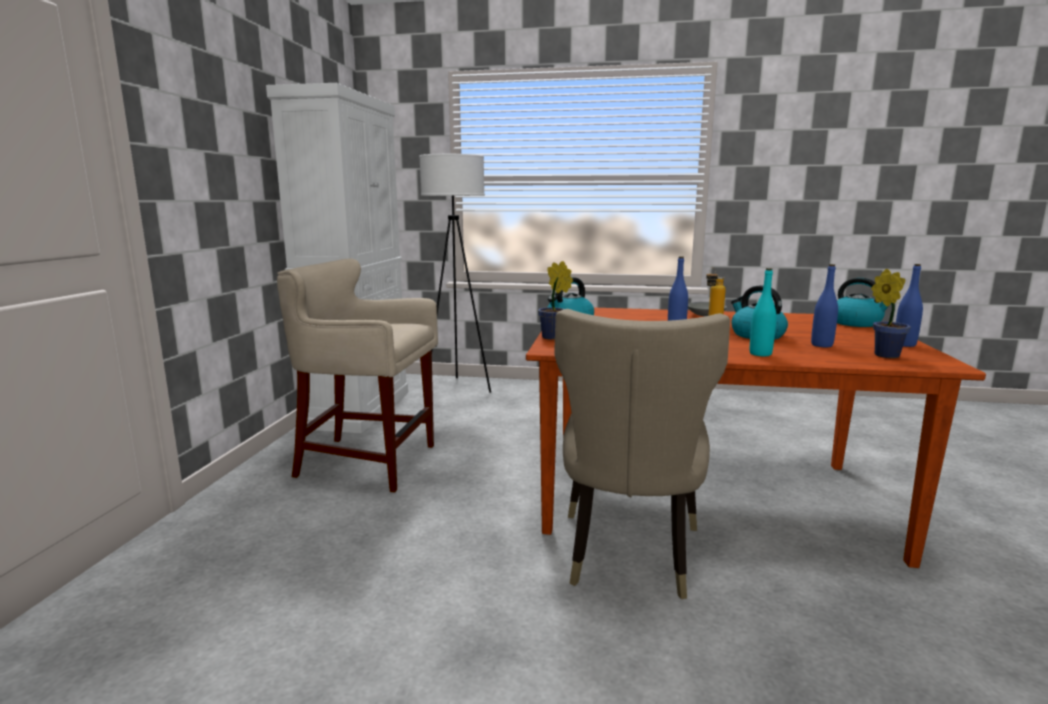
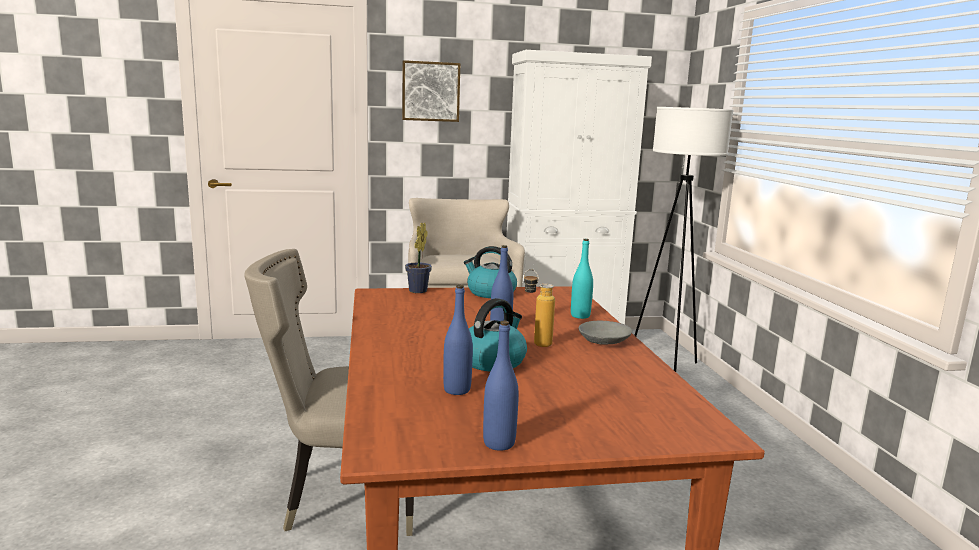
camera: 70 degrees right, 0 degrees up
turquoise bottle [750,268,776,356] -> turquoise bottle moved to [571,239,593,319]
kettle [837,278,890,327] -> none
potted plant [871,269,911,358] -> none
none -> picture [402,60,460,122]

